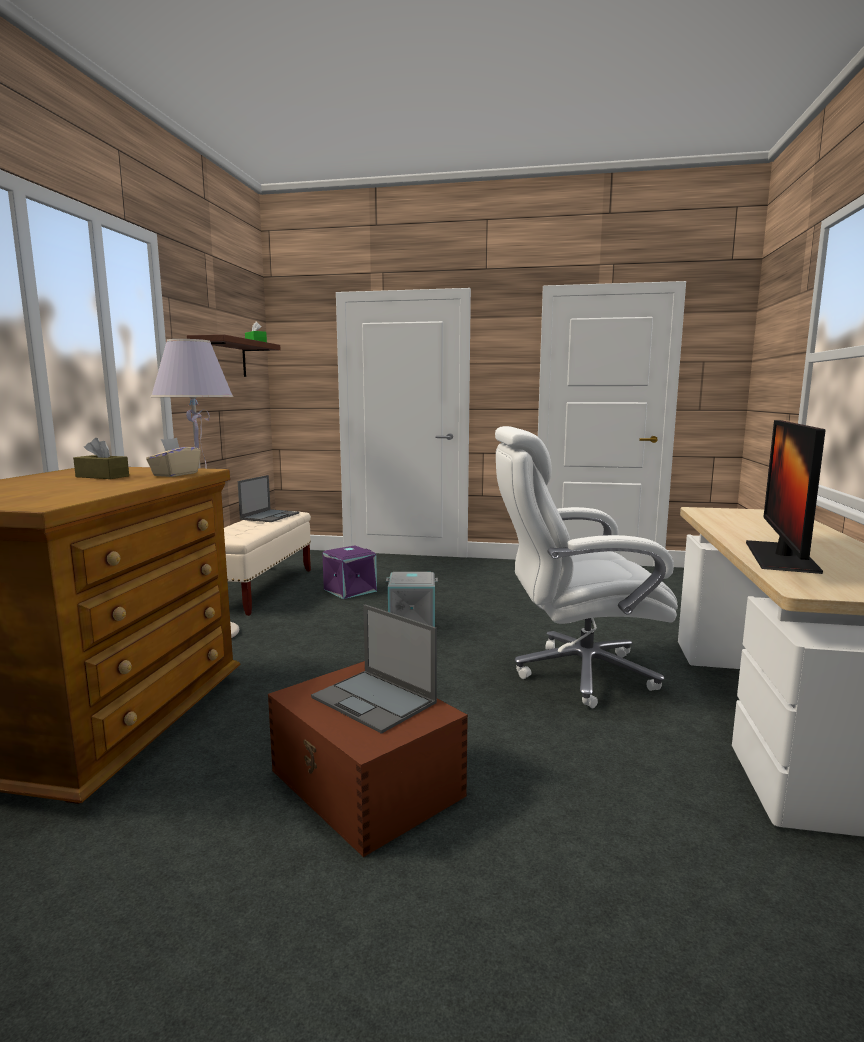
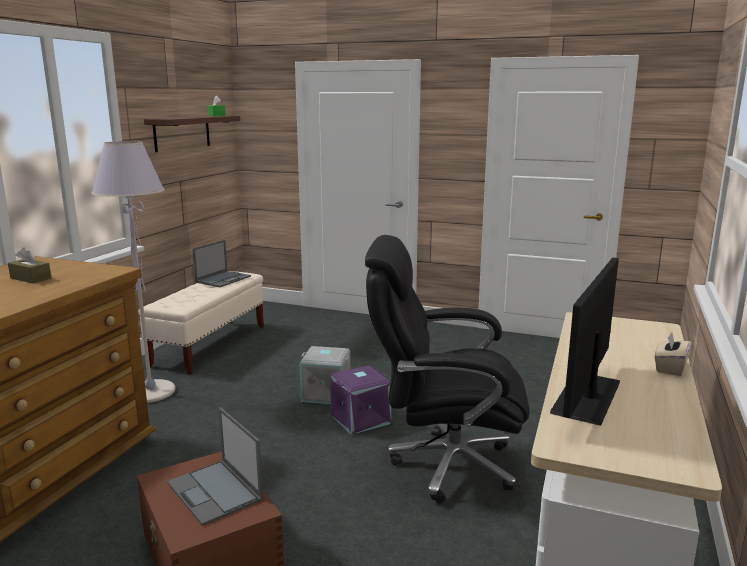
camera: 10 degrees right, 5 degrees up
beige tissue box [146,438,201,477] -> beige tissue box moved to [654,332,691,376]
purple storage box [322,545,377,599] -> purple storage box moved to [330,366,391,435]
white office chair [495,426,678,708] -> black office chair [365,235,529,504]

